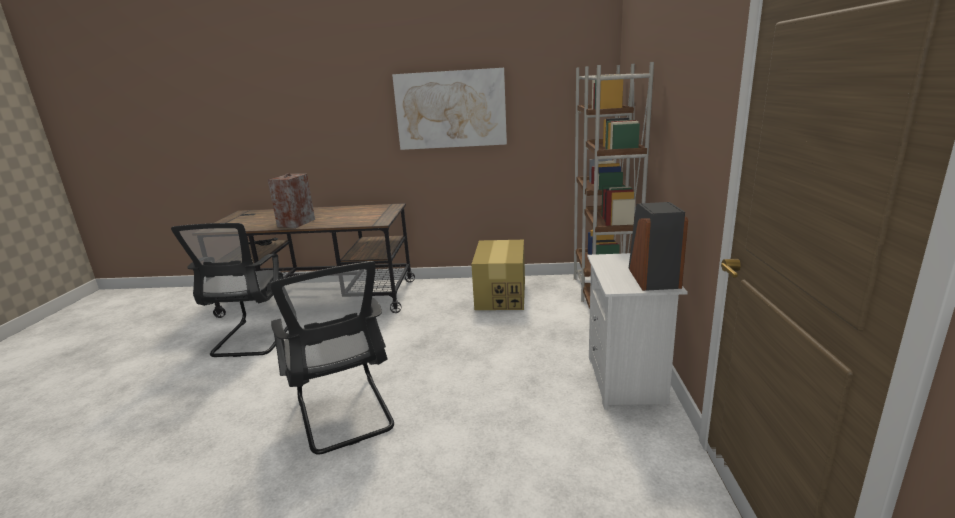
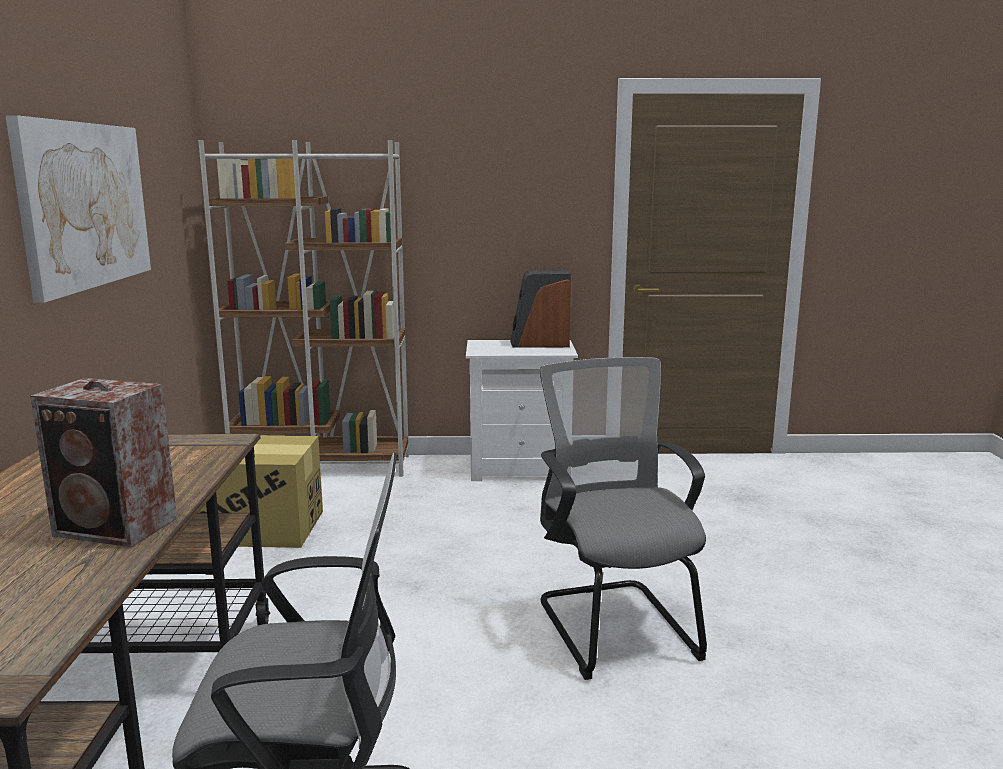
camera: 95 degrees left, 5 degrees down
chair [270,261,394,455] -> chair turned 75 degrees counterclockwise [540,357,707,680]

